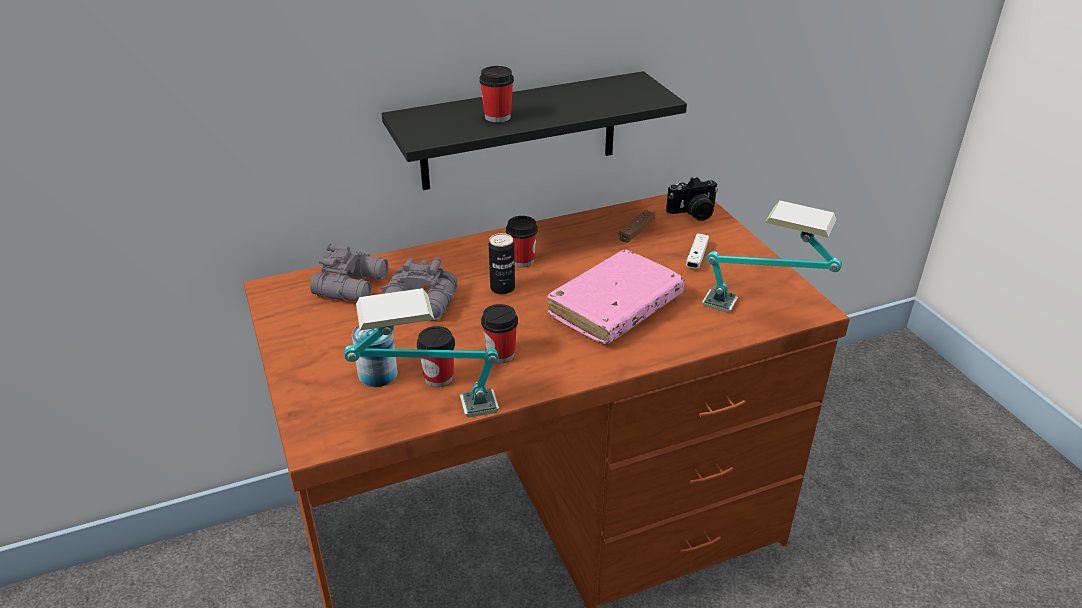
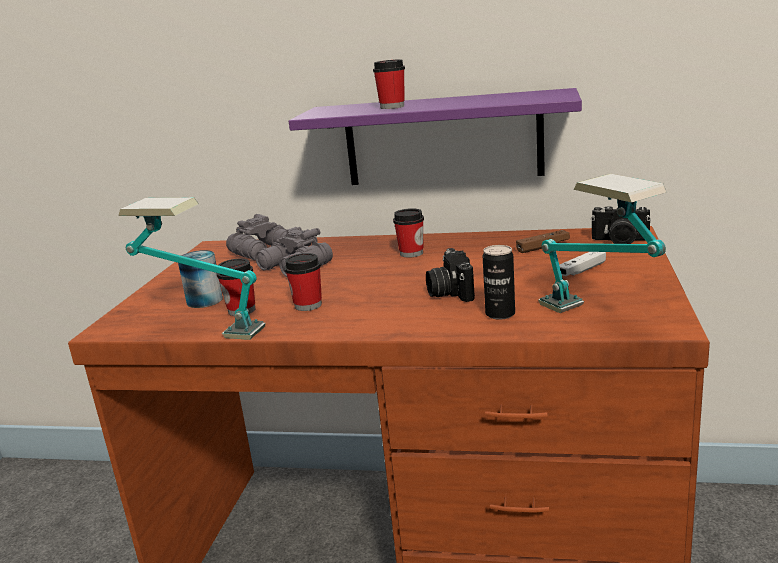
camera: 35 degrees right, 15 degrees down
black shelf [382,71,687,190] -> purple shelf [289,88,582,185]
can [489,233,515,295] -> can moved to [483,245,515,320]
pink book [547,250,685,345] -> camera [426,248,475,302]

